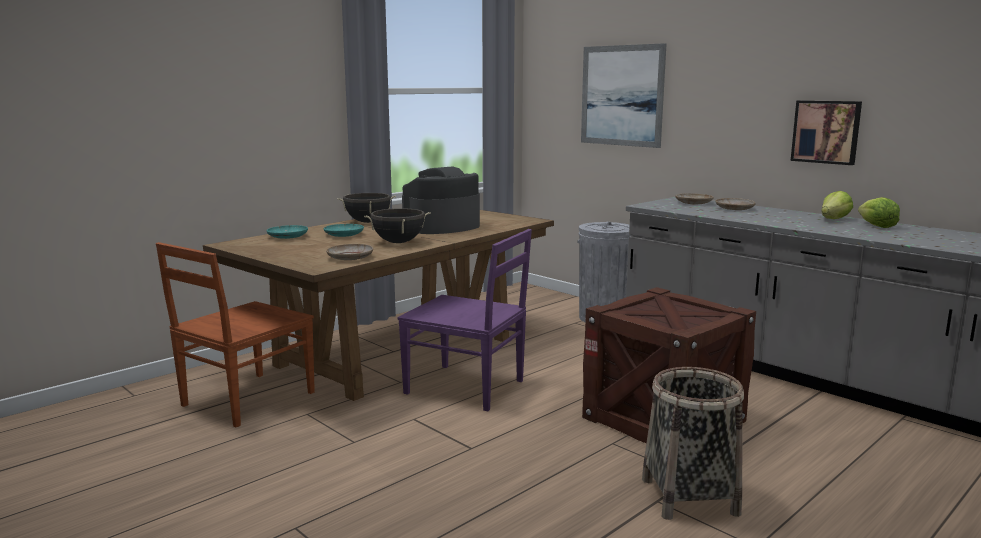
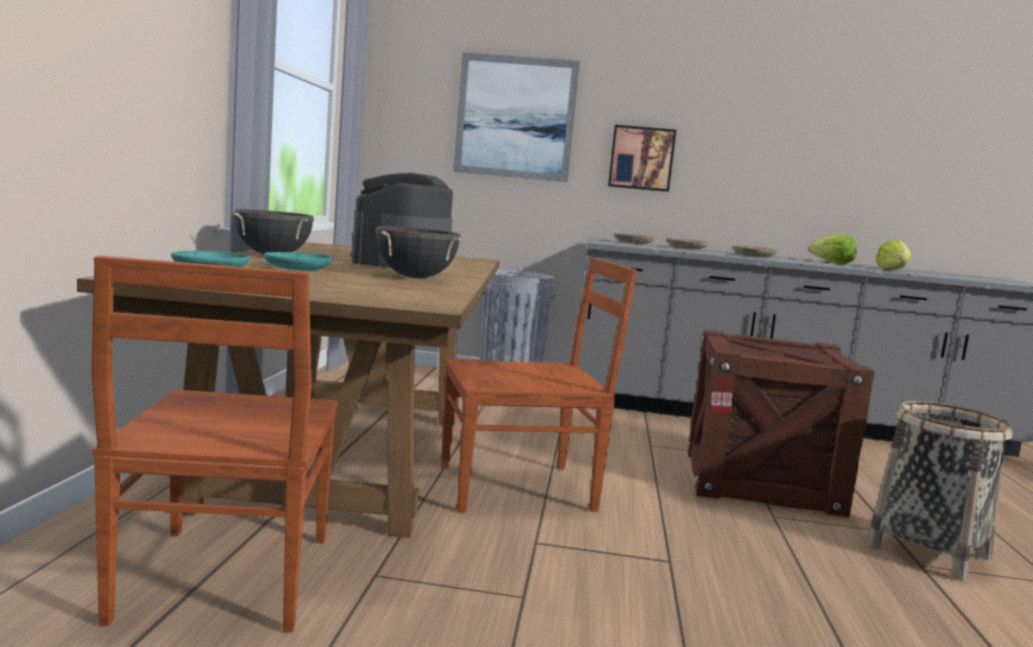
camera: 40 degrees left, 5 degrees down
beige plate [326,244,373,260] -> beige plate moved to [732,245,777,257]
purple chair [397,229,532,411] -> brown chair [441,257,637,512]
picture [791,100,862,165] -> picture moved to [608,125,676,192]
lettuce [821,191,853,219] -> lettuce moved to [876,240,911,270]

